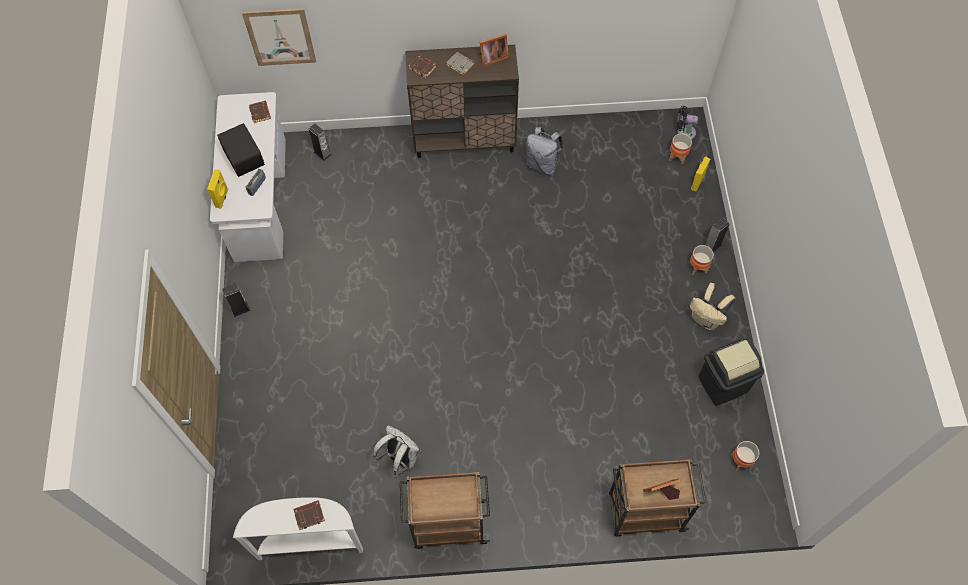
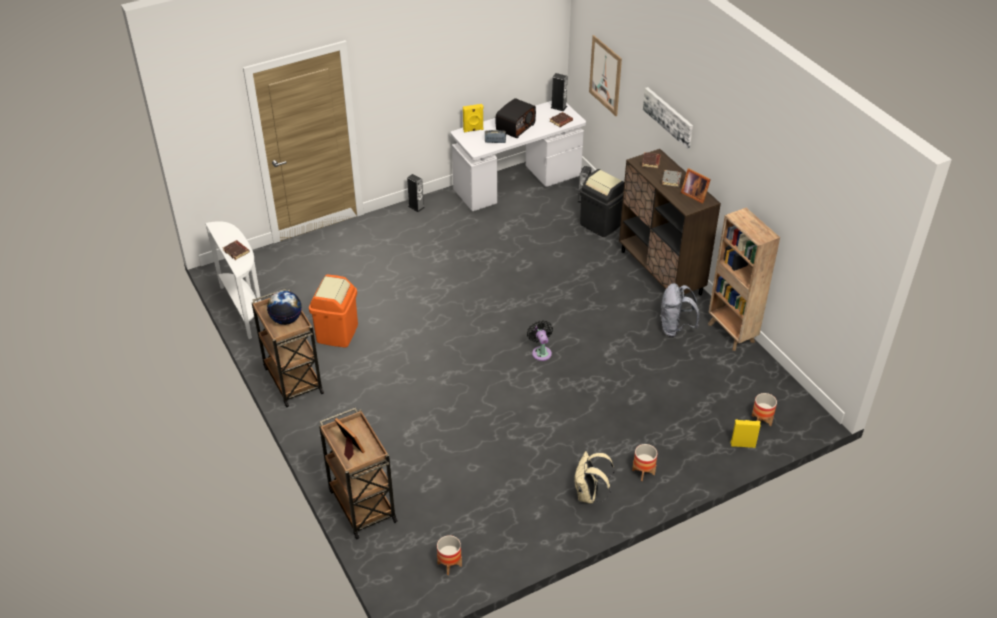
camera: 65 degrees right, 20 degrees down
white backpack [373,425,421,475] -> orange trash can [309,275,358,348]
black fan [677,106,698,139] -> black fan moved to [527,321,553,361]
black trash can [699,339,764,406] -> black trash can moved to [579,169,624,237]
speaker [705,217,729,252] -> speaker moved to [551,73,568,111]
none -> globe [267,291,302,325]
none -> picture [643,87,693,149]
none -> brown bookcase [708,208,780,351]

